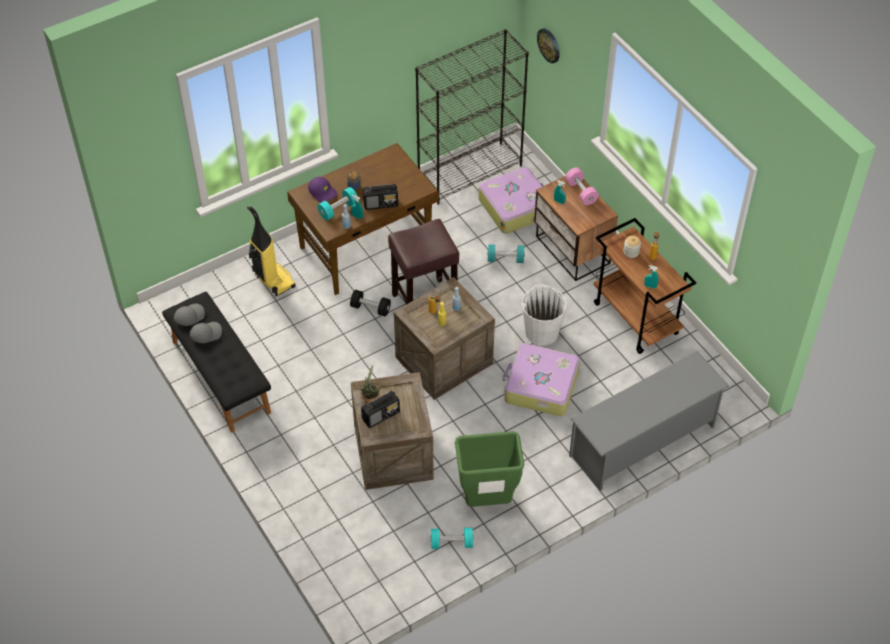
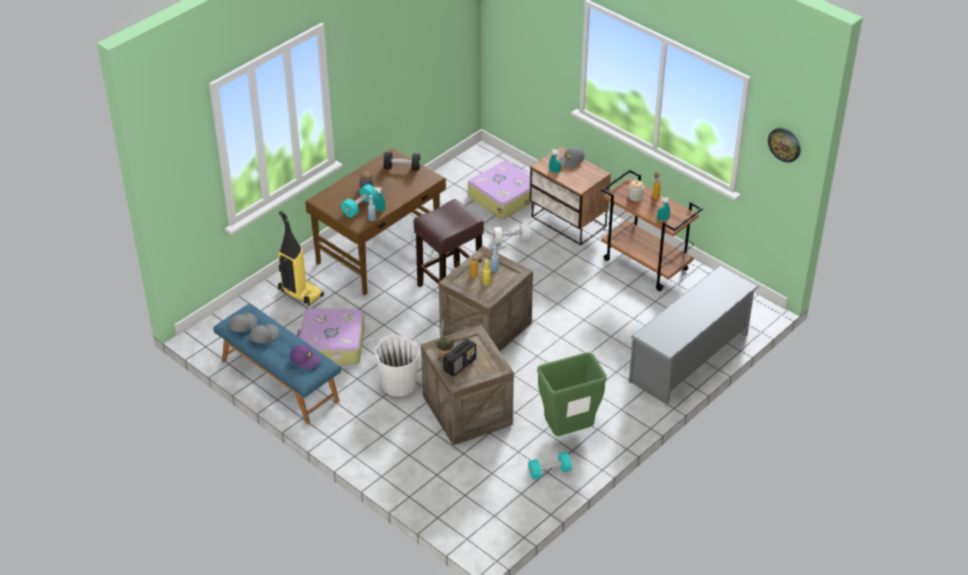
camera: 15 degrees left, 10 degrees down
black bench [162,292,271,432] -> blue bench [213,304,341,424]
purple cap [308,177,337,203] -> purple cap moved to [290,345,321,370]
black dumbbell [350,290,391,316] -> black dumbbell moved to [384,152,421,171]
radio [363,184,398,210] -> none
black bookcase [415,29,529,205] -> none
turquoise dumbbell [487,244,525,263] -> white dumbbell [493,223,530,244]
suitcase [502,343,580,416] -> suitcase moved to [296,308,365,365]
white bucket [522,284,567,346] -> white bucket moved to [375,335,420,397]
wall clock [537,28,560,63] -> wall clock moved to [768,128,800,163]
pink dumbbell [565,167,599,205] -> grey cap [558,147,585,169]

